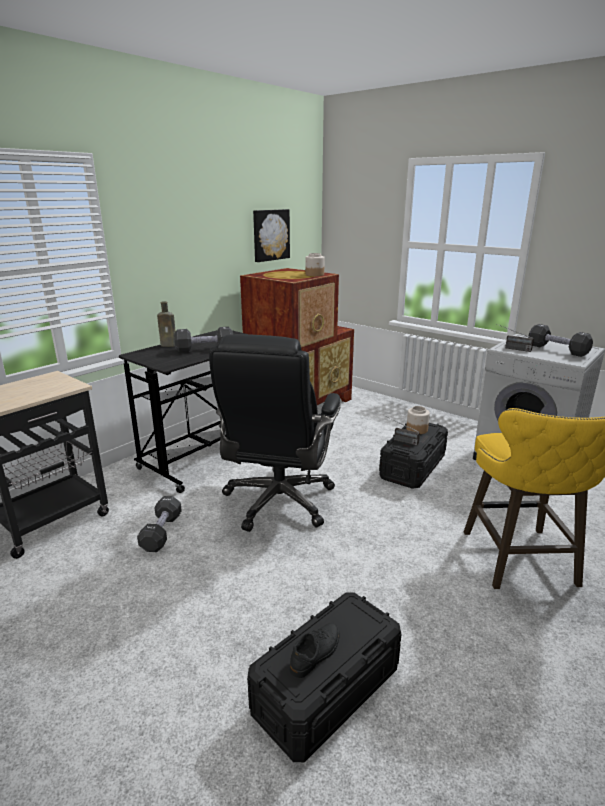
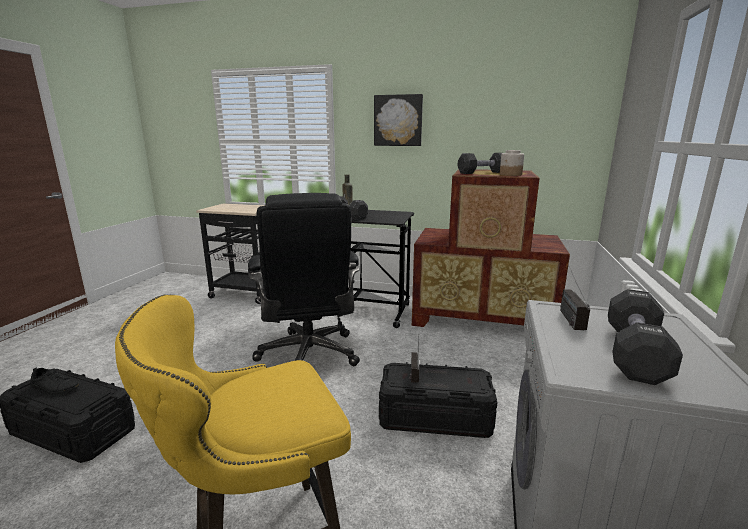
camera: 65 degrees right, 5 degrees down
black dumbbell [137,496,182,552] -> black dumbbell moved to [457,153,502,174]
black office chair [209,334,341,532] -> black office chair turned 90 degrees counterclockwise [248,193,360,366]
picture [253,209,290,262] -> picture moved to [374,94,423,146]
jar [406,406,430,434] -> none

